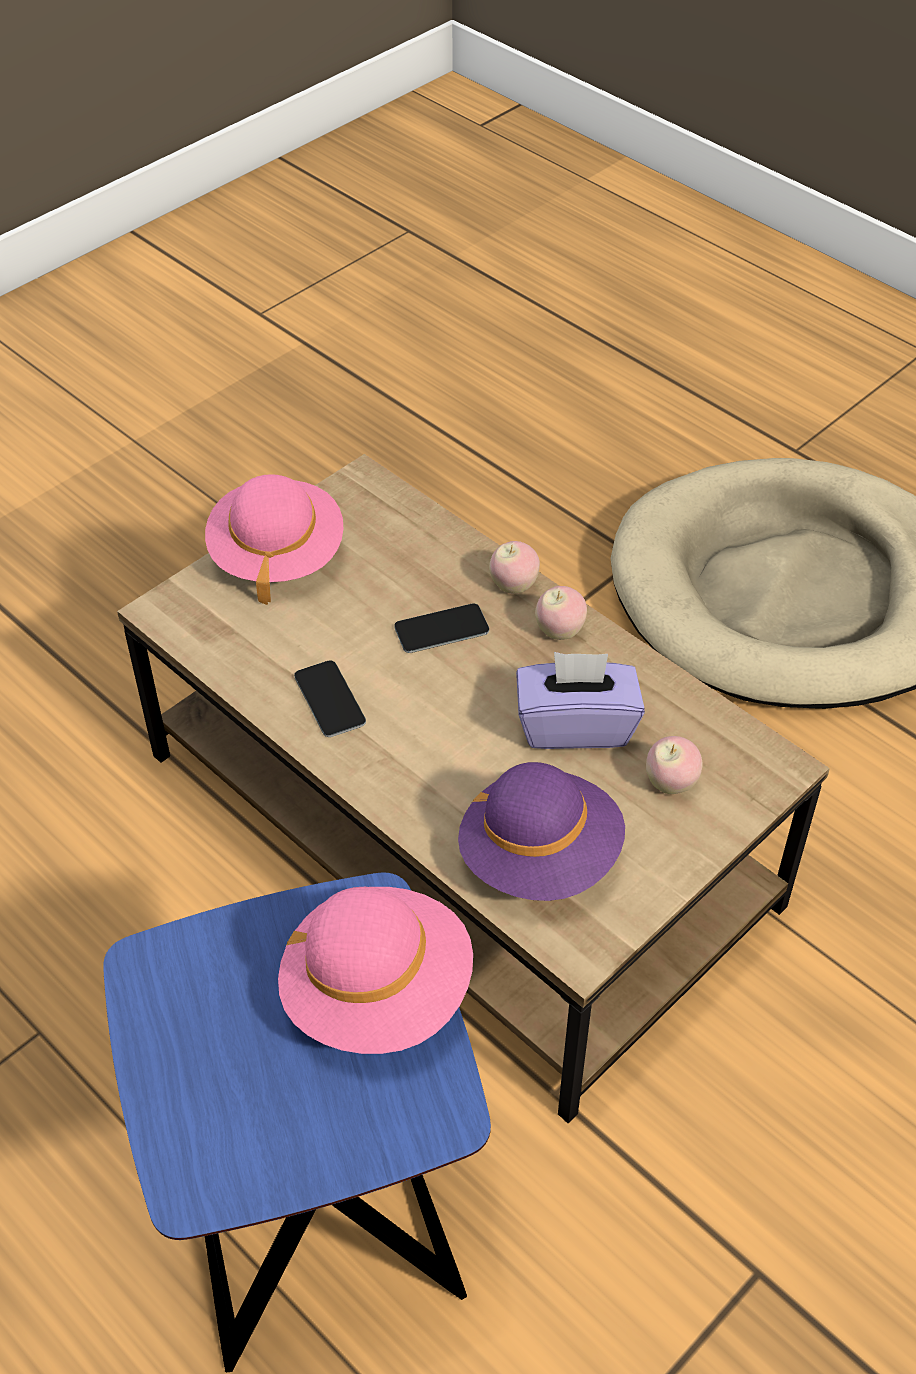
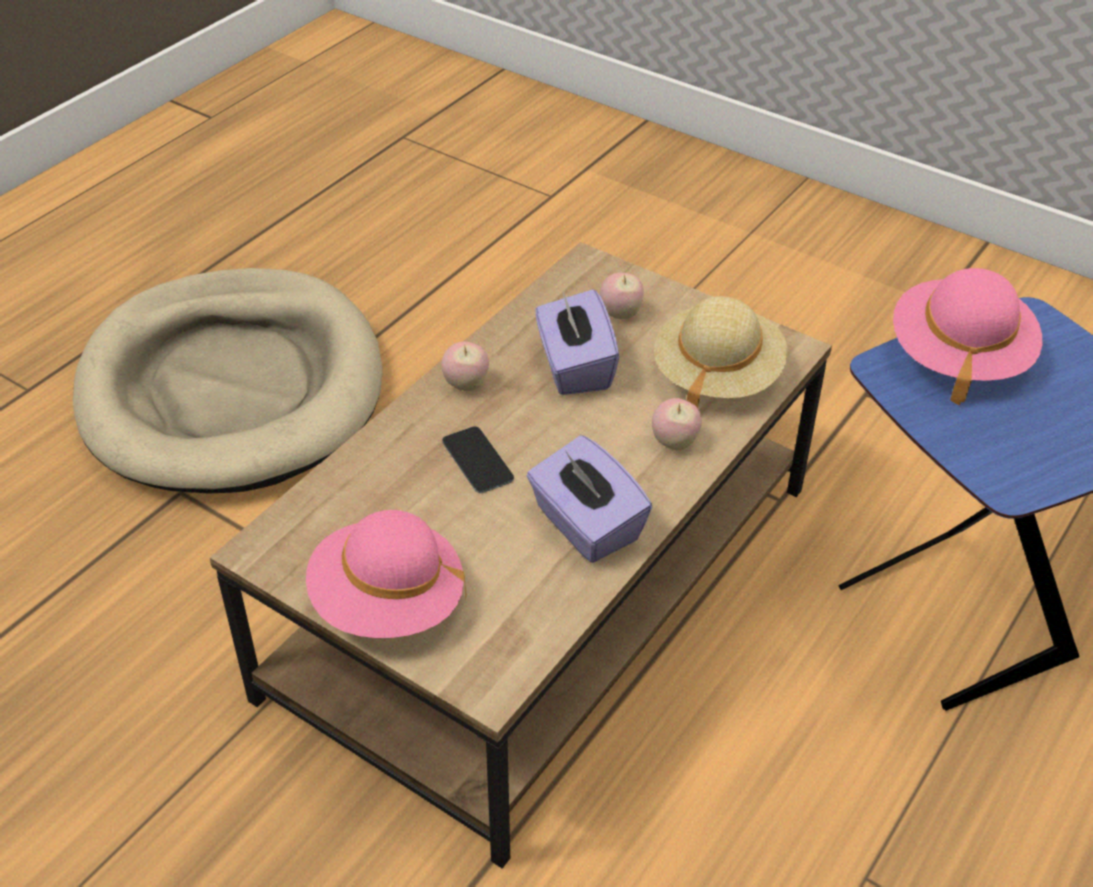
camera: 100 degrees left, 5 degrees down
phone [294,660,366,737] -> purple tissue box [527,435,652,563]
purple hat [458,762,625,901] -> beige hat [654,296,788,408]
apple [489,541,540,594] -> apple moved to [652,398,702,450]

